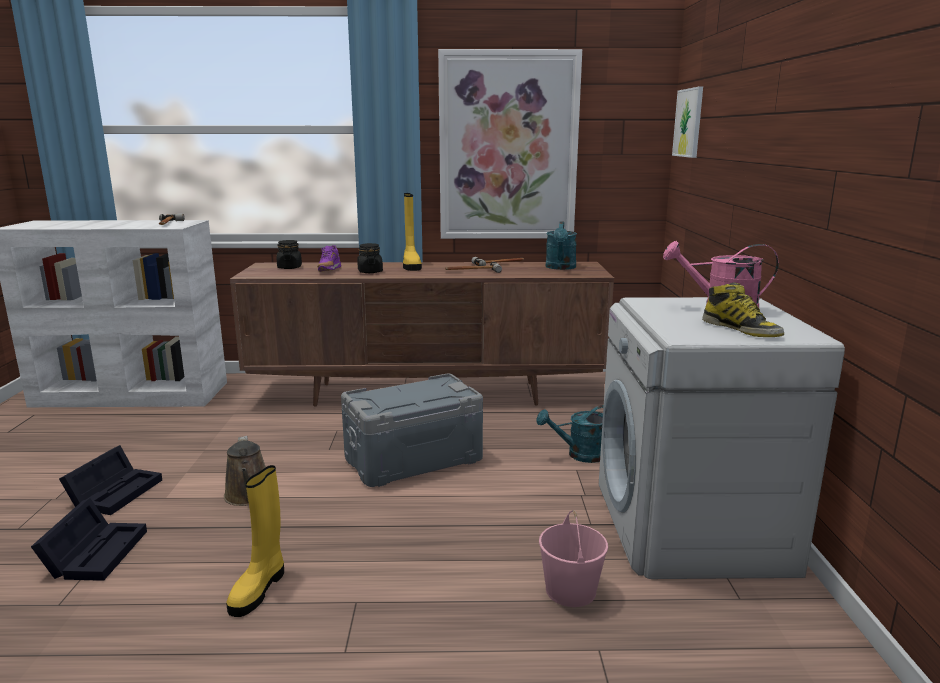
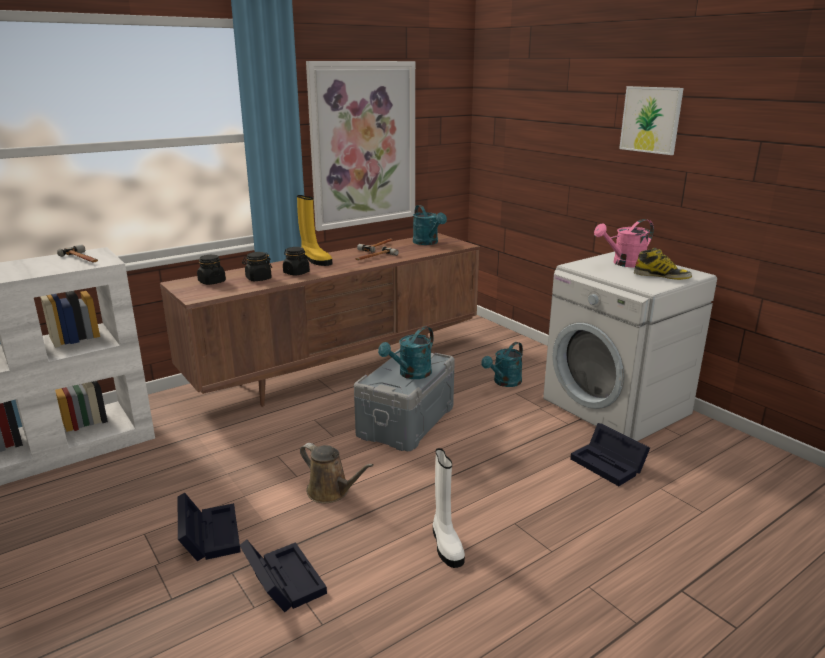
camera: 35 degrees left, 5 degrees up
yellow boot [226,465,284,617] -> white boot [433,448,465,568]
purple shoe [317,245,341,272] -> black jar [242,252,272,281]
pink bucket [539,510,608,607] -> black storage box [570,423,650,486]
picture [672,86,703,158] -> picture moved to [619,86,684,155]
none -> turquoise watering can [378,326,434,379]

